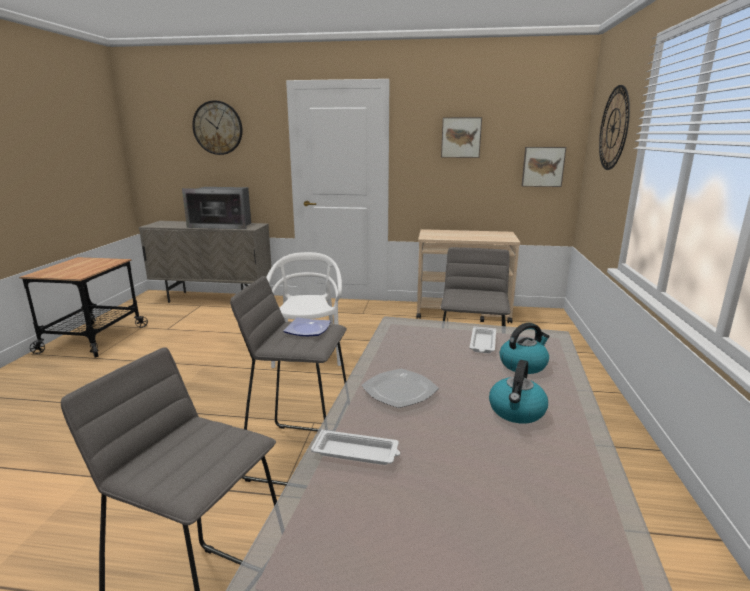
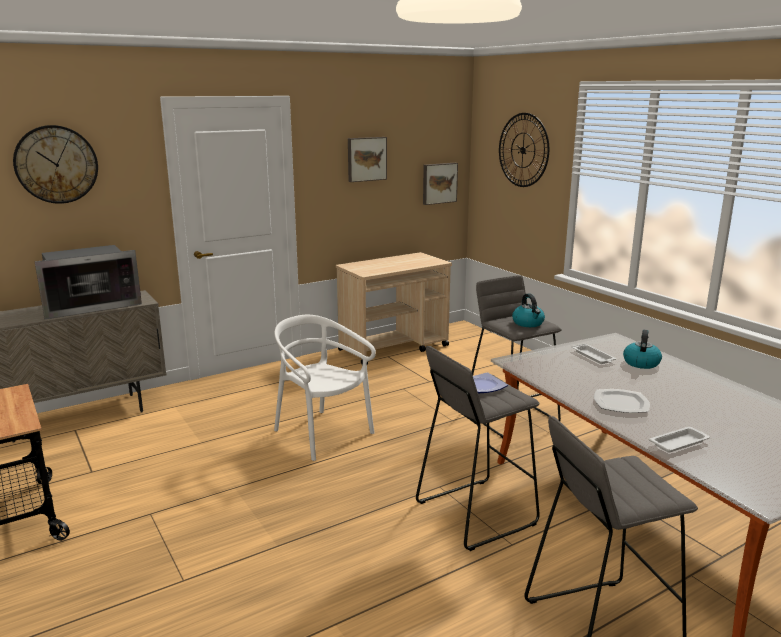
camera: 40 degrees left, 0 degrees up
kettle [489,360,548,424] -> kettle moved to [512,294,545,327]

